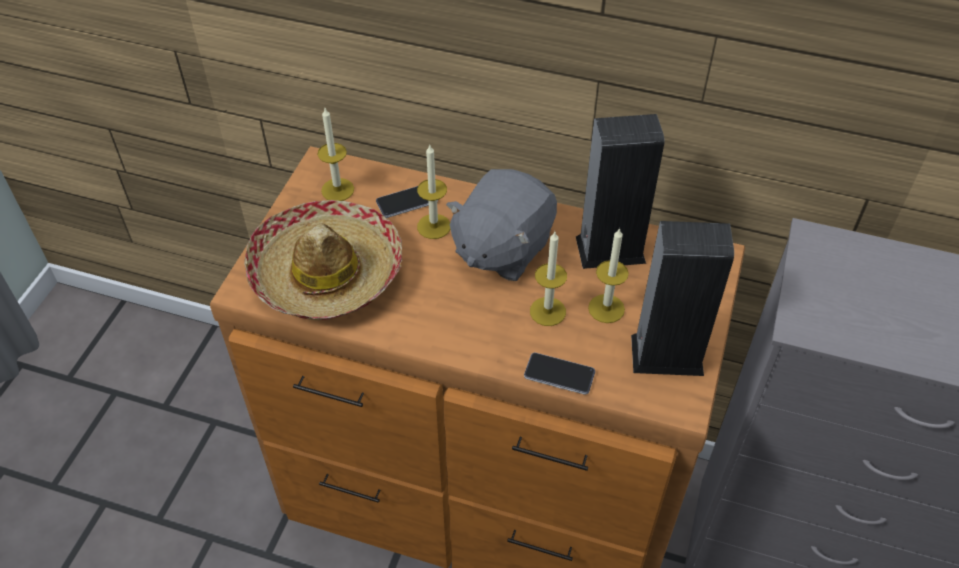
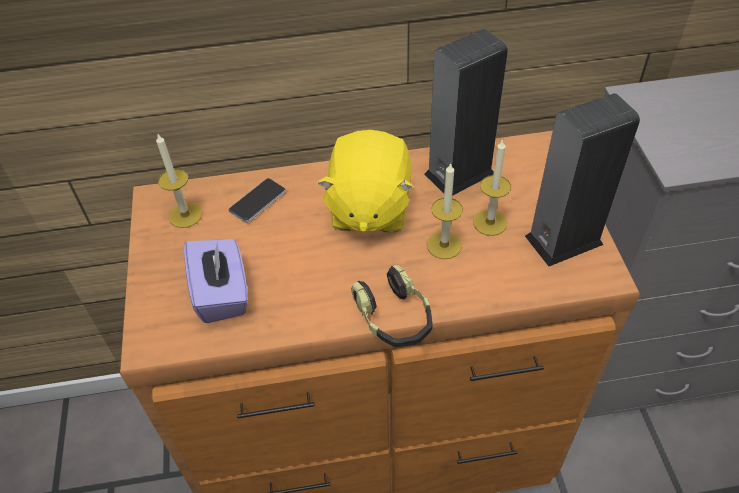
camera: 25 degrees left, 0 degrees up
hat [244,200,403,320] -> purple tissue box [184,239,248,323]
candle [417,145,450,239] -> none
grey plush toy [446,169,557,281] -> yellow plush toy [317,130,414,233]
phone [524,353,595,395] -> none
none -> headphones [351,265,433,347]

